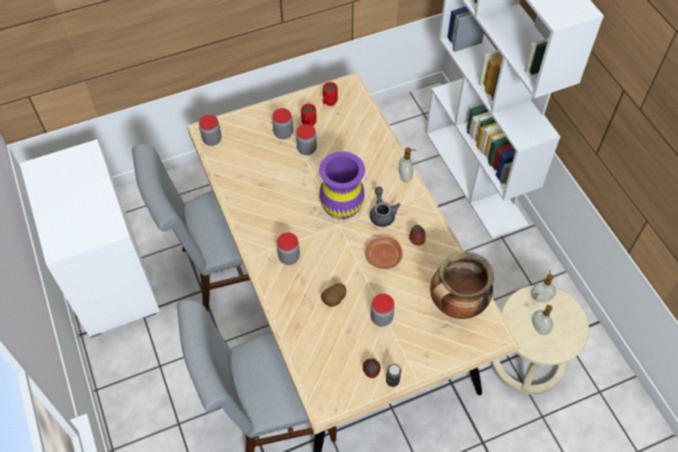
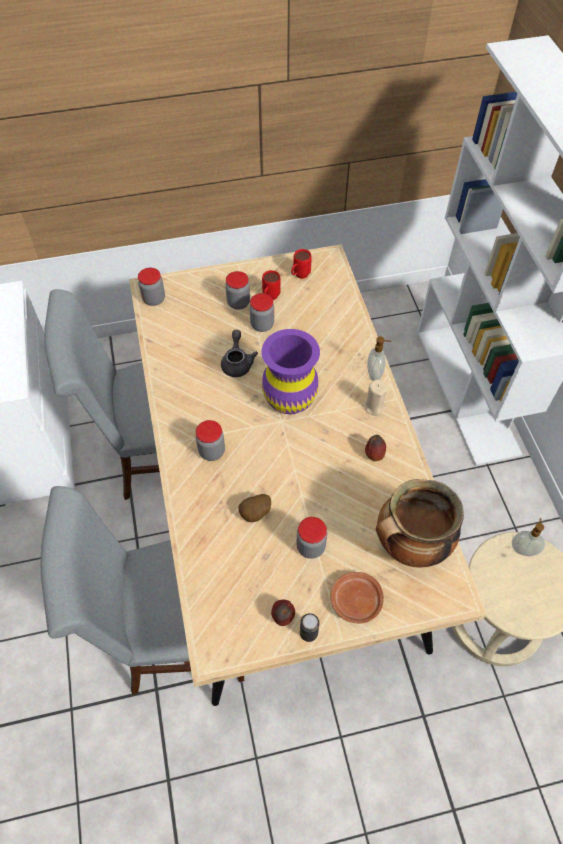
camera: 10 degrees right, 0 degrees up
brown plate [365,237,403,269] -> brown plate moved to [330,572,384,623]
grey teapot [370,187,400,227] -> grey teapot moved to [221,330,258,377]
soap dispenser [532,305,553,335] -> none
none -> beige candle [362,379,388,416]

